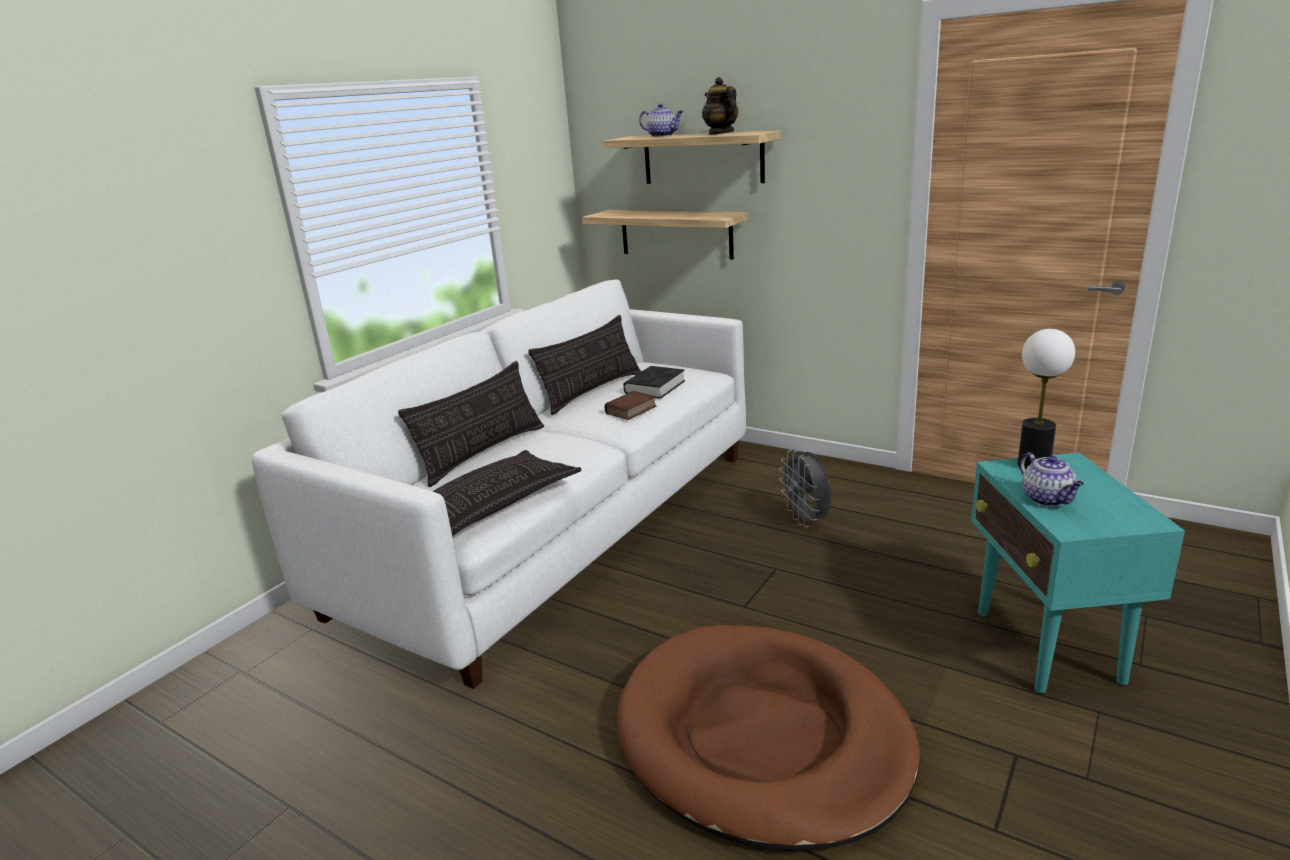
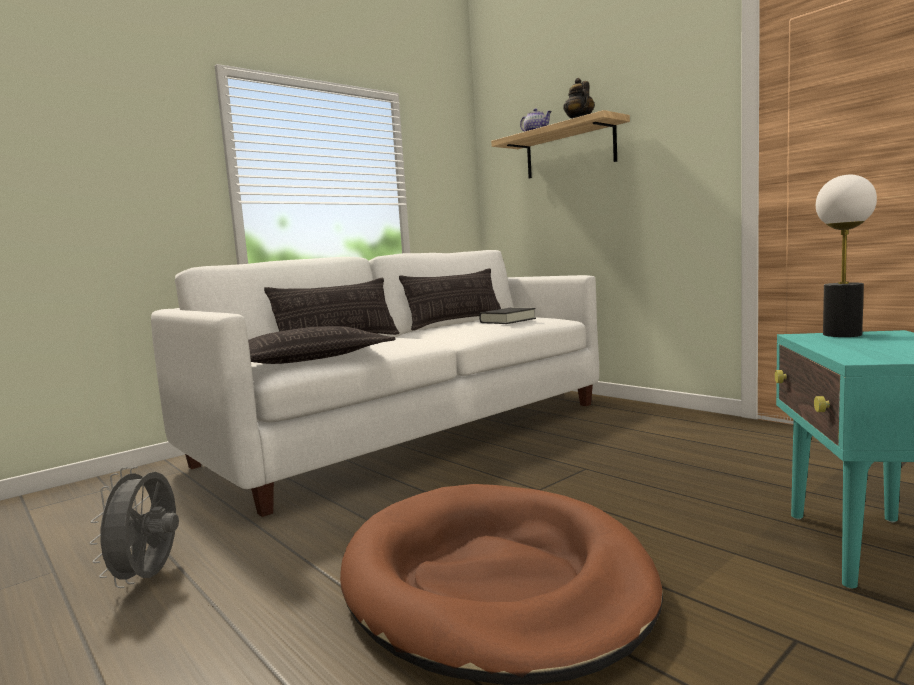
camera: 15 degrees right, 15 degrees down
shelf [582,210,748,259] -> none
book [605,391,657,420] -> none
grey fan [779,450,831,527] -> grey fan moved to [89,467,179,588]
teapot [1020,452,1084,506] -> none

